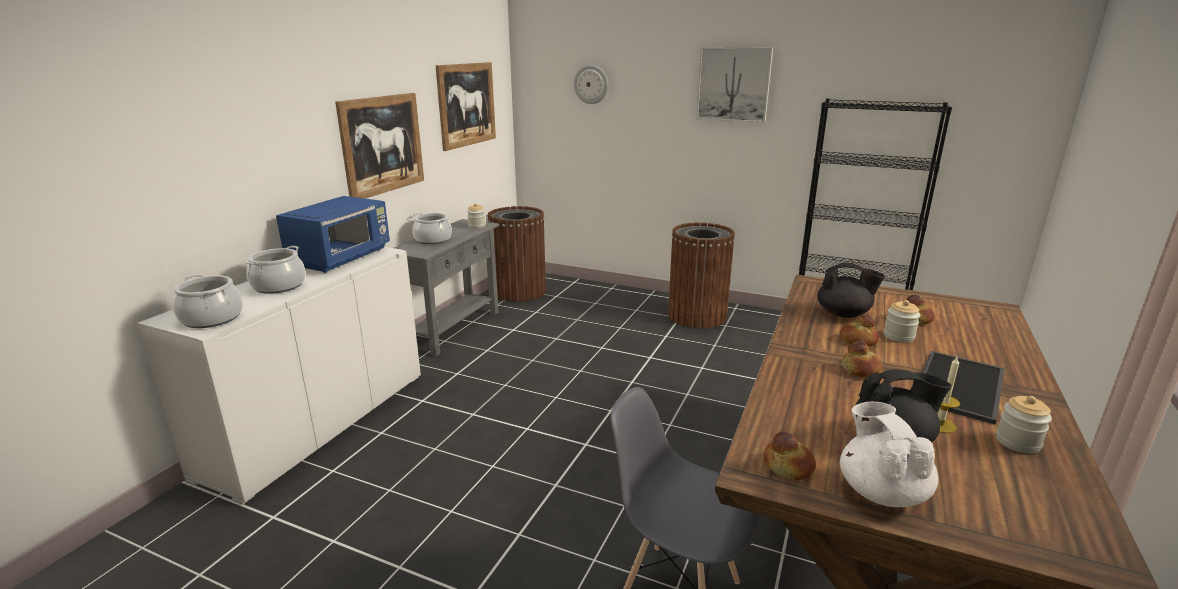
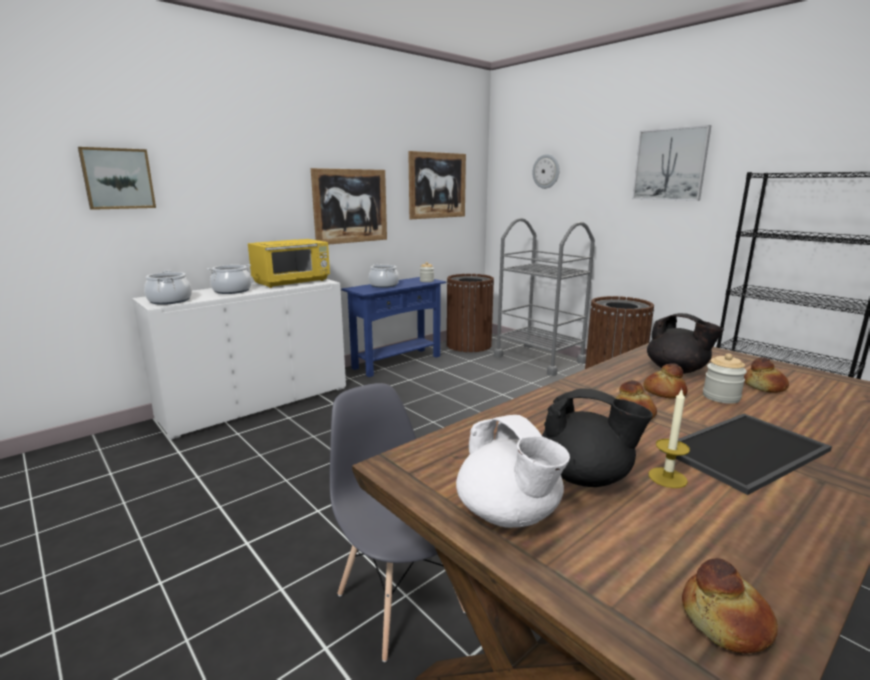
camera: 25 degrees right, 5 degrees down
blue microwave [276,196,390,273] -> yellow microwave [248,239,330,288]
grey console table [394,219,500,356] -> blue console table [341,277,446,377]
bread [764,431,816,480] -> bread moved to [682,558,778,653]
white teapot [840,402,938,507] -> white teapot turned 135 degrees clockwise [456,415,570,528]
jar [996,396,1052,454] -> none
none -> picture [78,147,156,210]
none -> grey cart [494,218,595,376]

